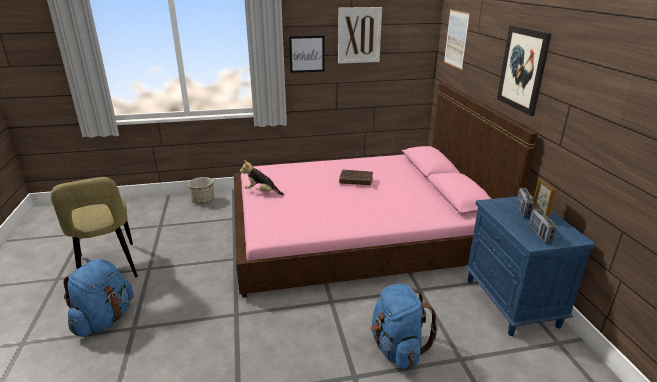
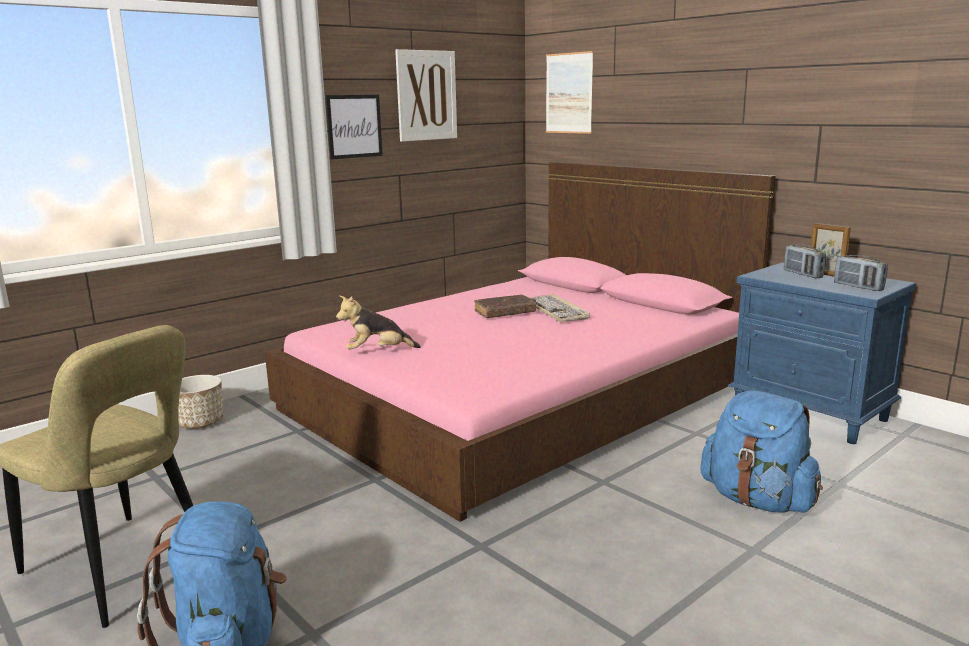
camera: 30 degrees left, 10 degrees down
picture [497,25,552,116] -> none
none -> keyboard [530,294,590,322]

